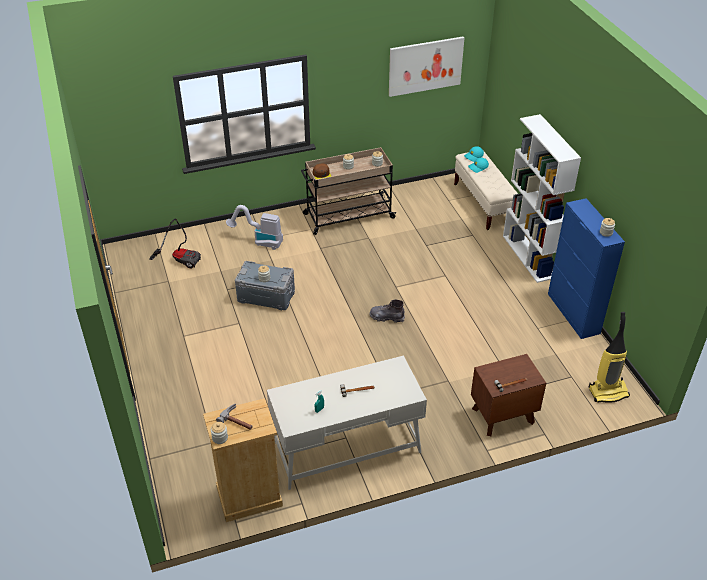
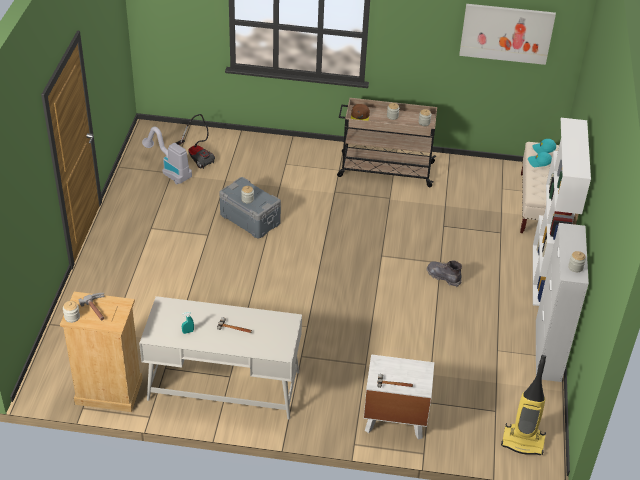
camera: 25 degrees right, 0 degrees up
vacuum cleaner [226,205,283,250] -> vacuum cleaner moved to [142,127,192,184]
grey boot [369,299,405,323] -> grey boot moved to [427,260,462,287]
brown nightstand [471,354,546,436] -> white nightstand [364,354,434,440]
blue cabinet [548,198,625,339] -> white cabinet [536,223,589,382]

